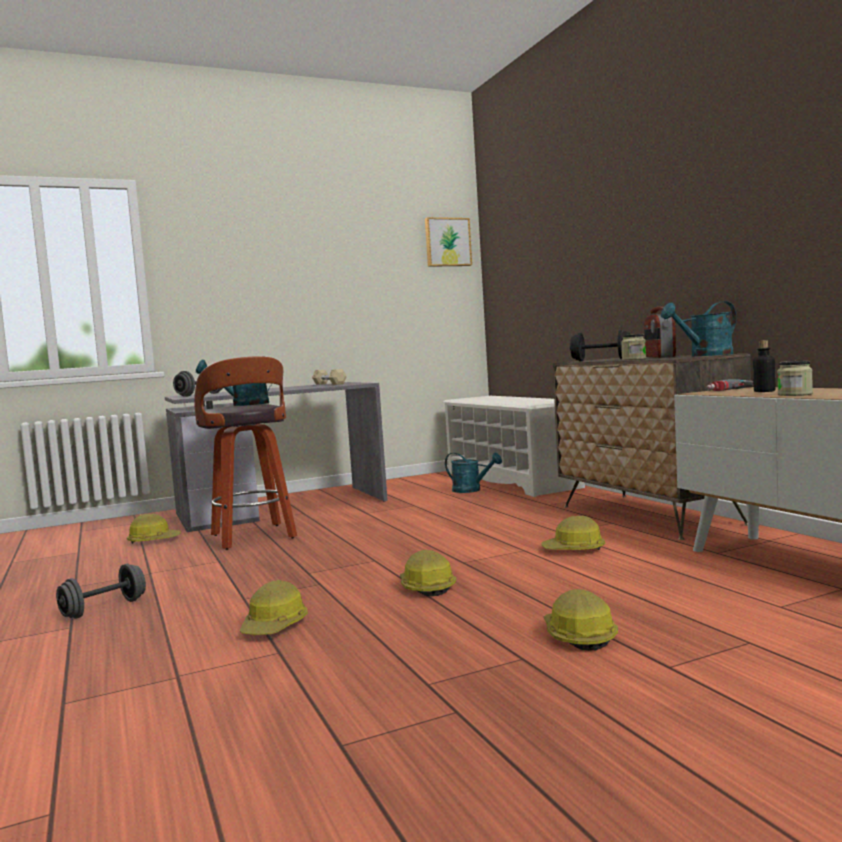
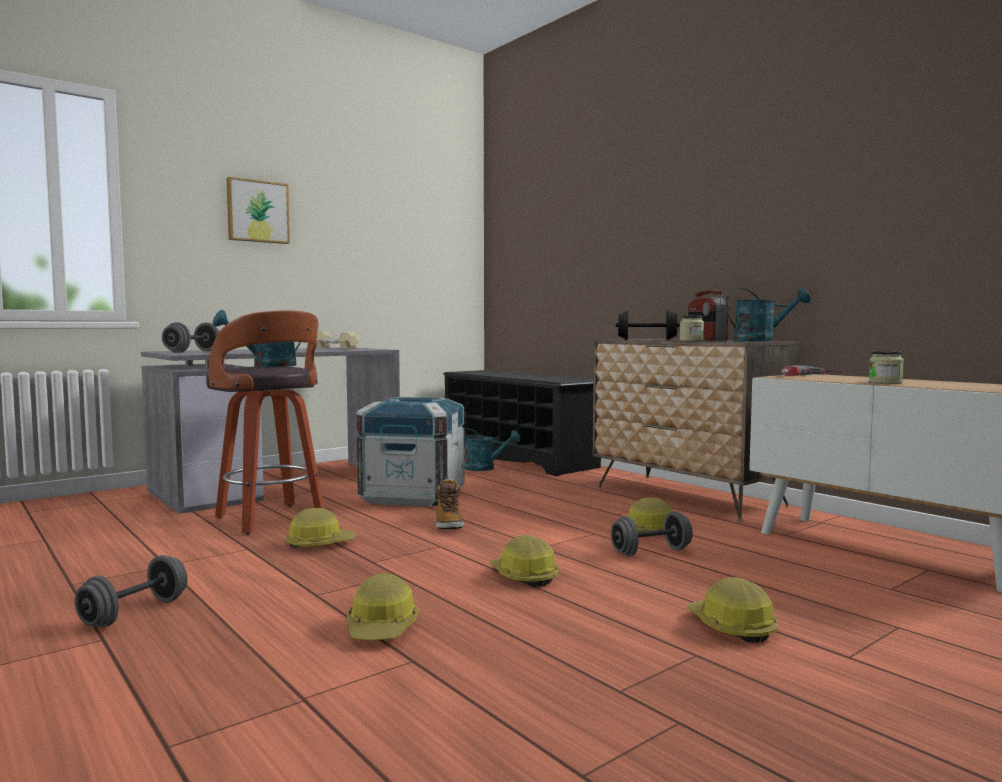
camera: 15 degrees left, 0 degrees up
hard hat [127,514,181,544] -> hard hat moved to [285,508,356,549]
picture [425,217,472,267] -> picture moved to [227,177,290,244]
white shoe rack [443,396,585,497] -> black shoe rack [442,370,601,476]
turquoise watering can [661,301,737,356] -> turquoise watering can turned 150 degrees counterclockwise [725,288,811,342]
bottle [753,340,776,392] -> none
none -> crate [356,397,465,507]
none -> boot [436,479,464,529]
none -> grey dumbbell [611,512,693,556]

